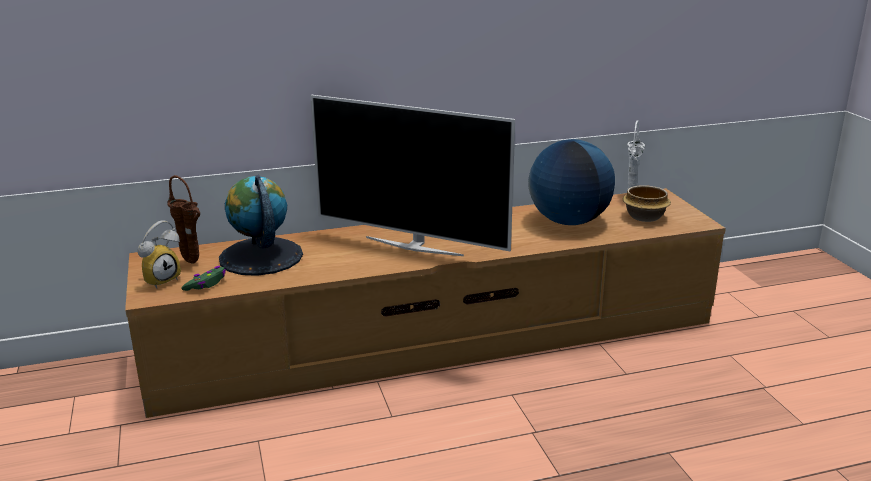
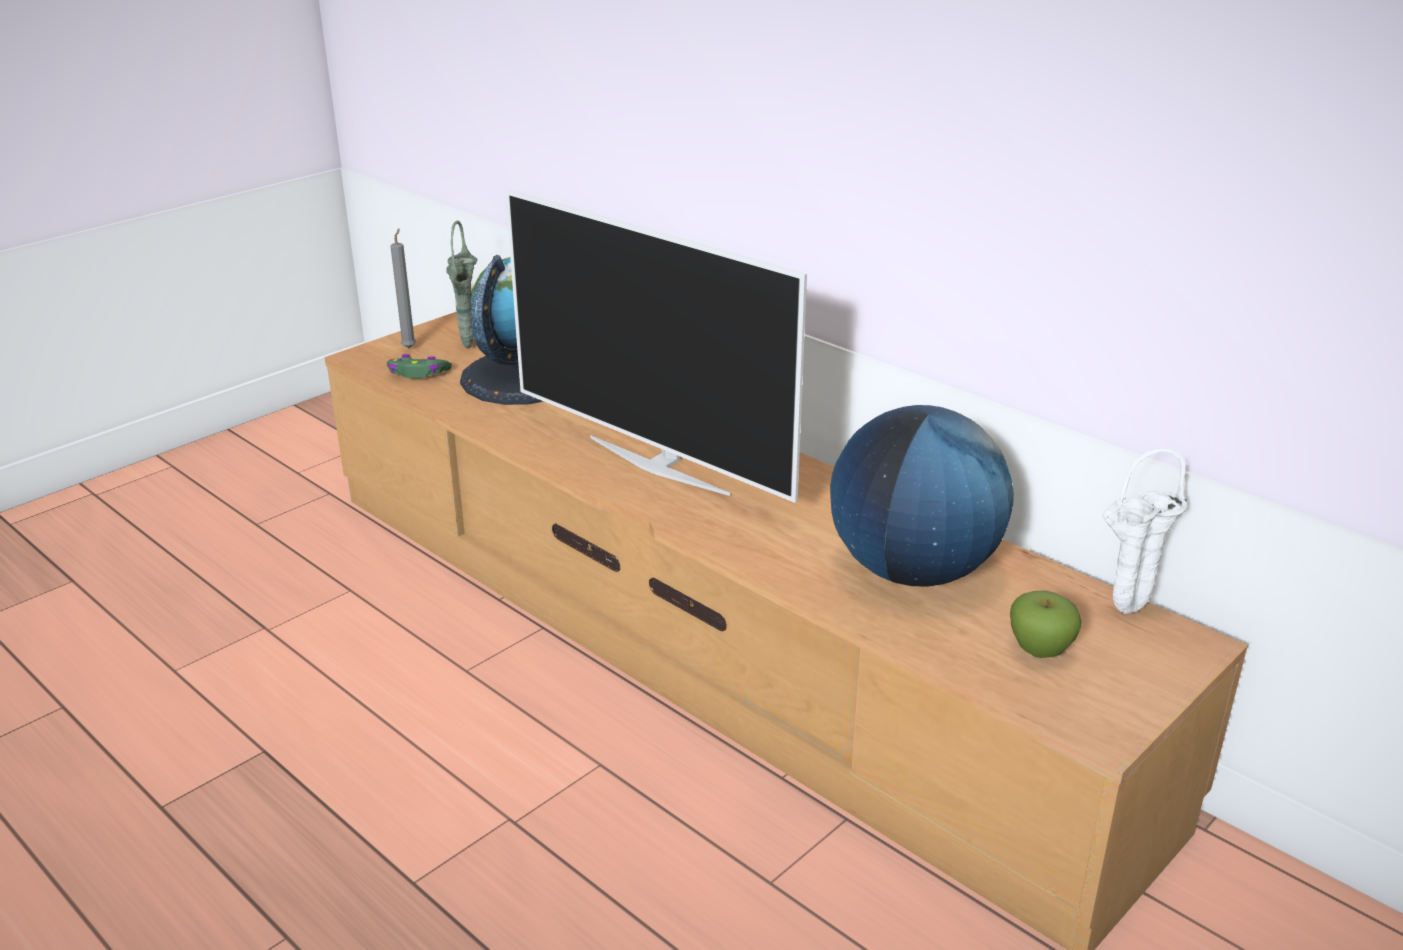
camera: 60 degrees right, 5 degrees up
alarm clock [138,220,181,289] -> grey candle [390,229,416,348]
brown vase [167,175,200,263] -> green vase [446,221,477,349]
television [310,95,515,256] -> television turned 45 degrees counterclockwise [505,189,807,503]
bowl [623,185,671,222] -> apple [1010,591,1081,658]

